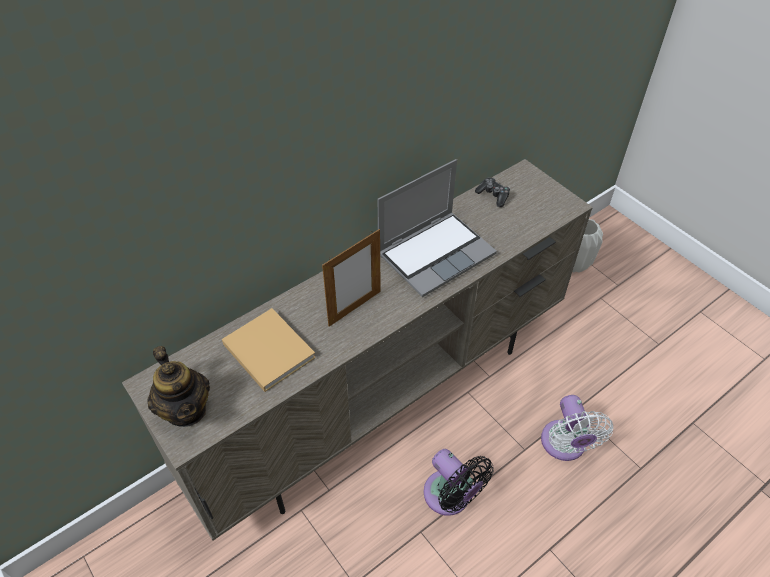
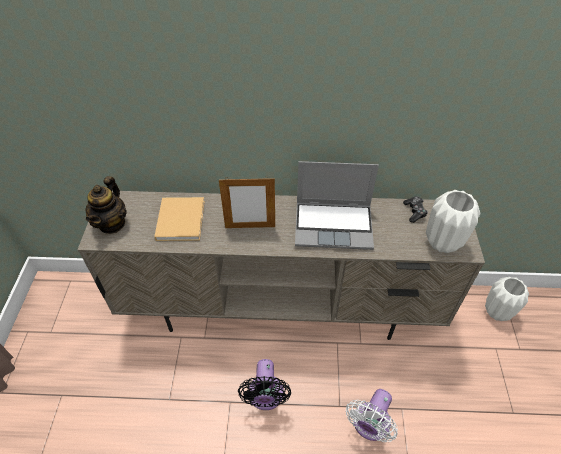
camera: 40 degrees right, 0 degrees up
none -> white vase [426,190,481,253]

